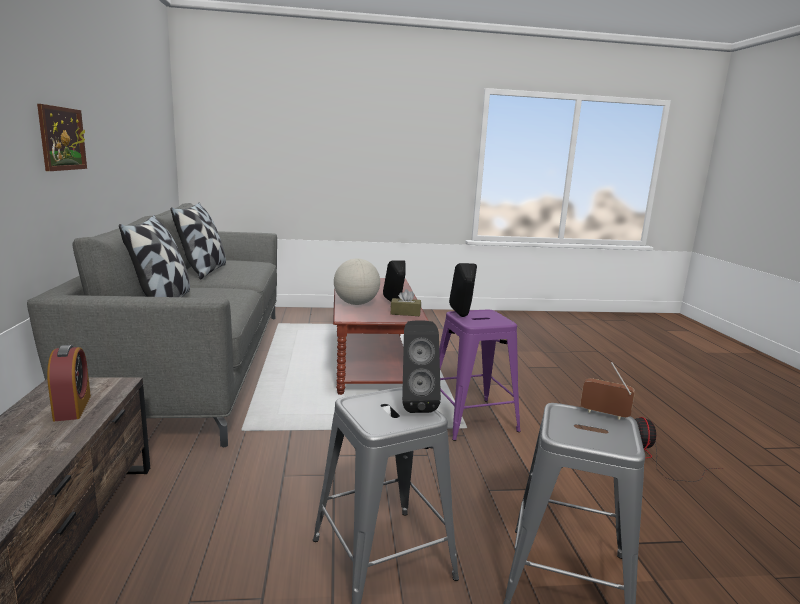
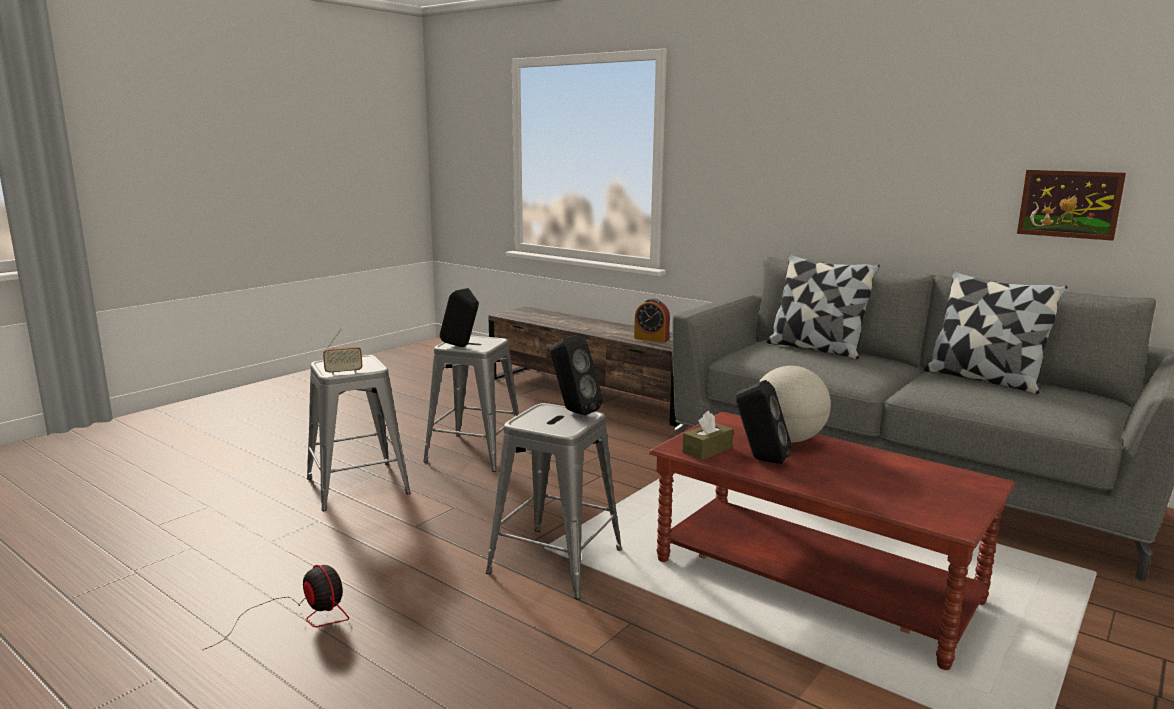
camera: 135 degrees right, 0 degrees up
picture [37,104,87,171] -> picture moved to [1017,170,1126,241]
purple stool [439,310,521,441] -> grey stool [486,403,622,599]

